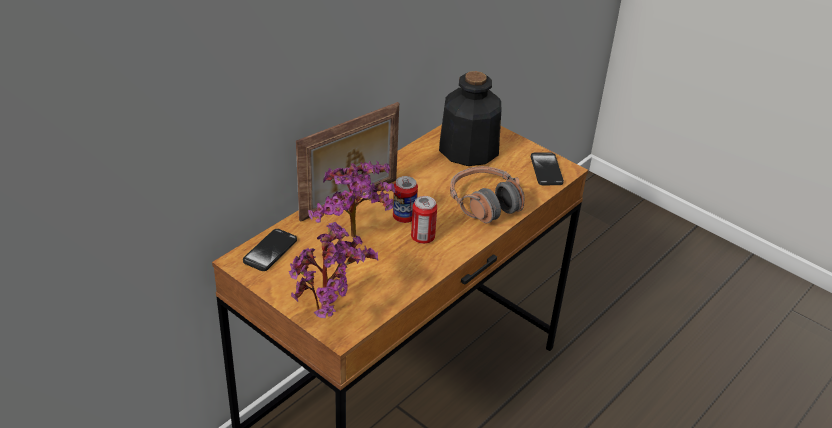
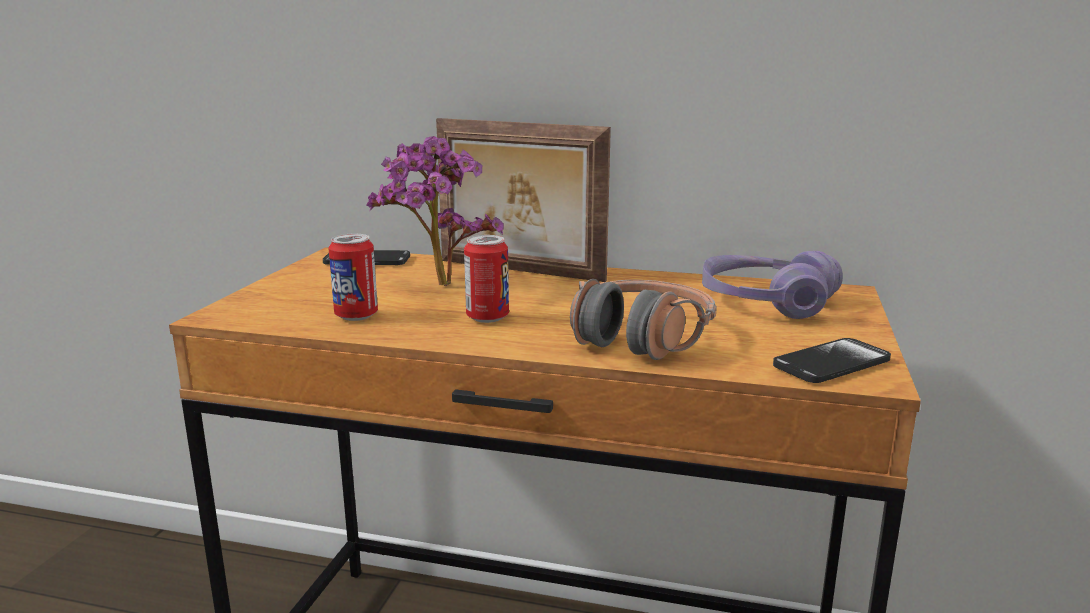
camera: 65 degrees right, 20 degrees down
potted plant [289,222,378,318] -> none
can [393,176,418,223] -> can moved to [328,234,378,321]
bottle [439,71,501,166] -> purple headphones [702,251,843,319]

